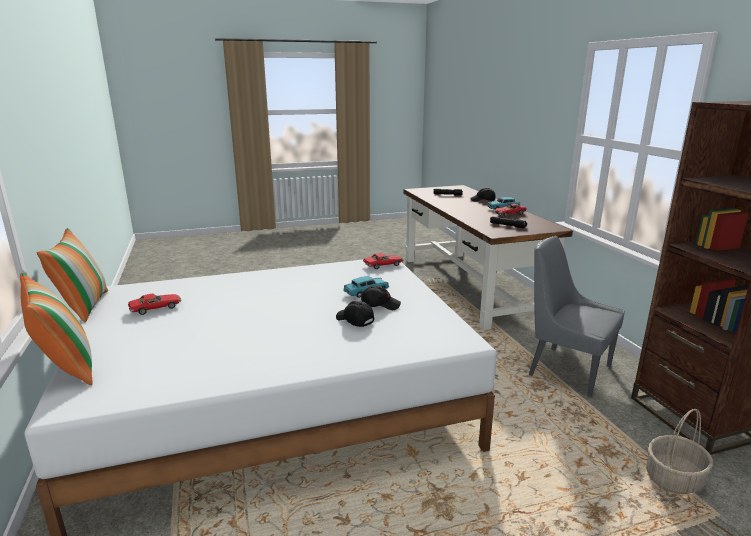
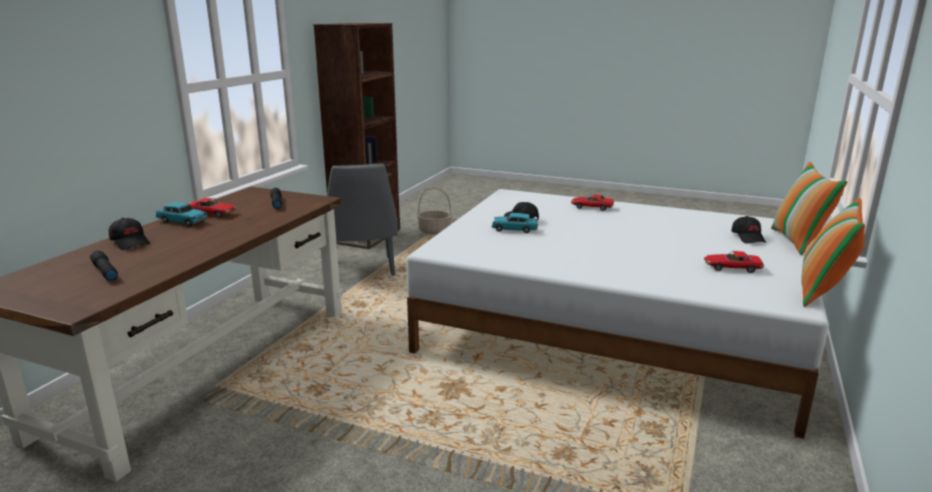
camera: 140 degrees left, 0 degrees up
black cap [336,301,374,327] -> black cap moved to [731,216,766,244]
toy car [363,253,403,269] -> toy car moved to [571,194,614,211]

